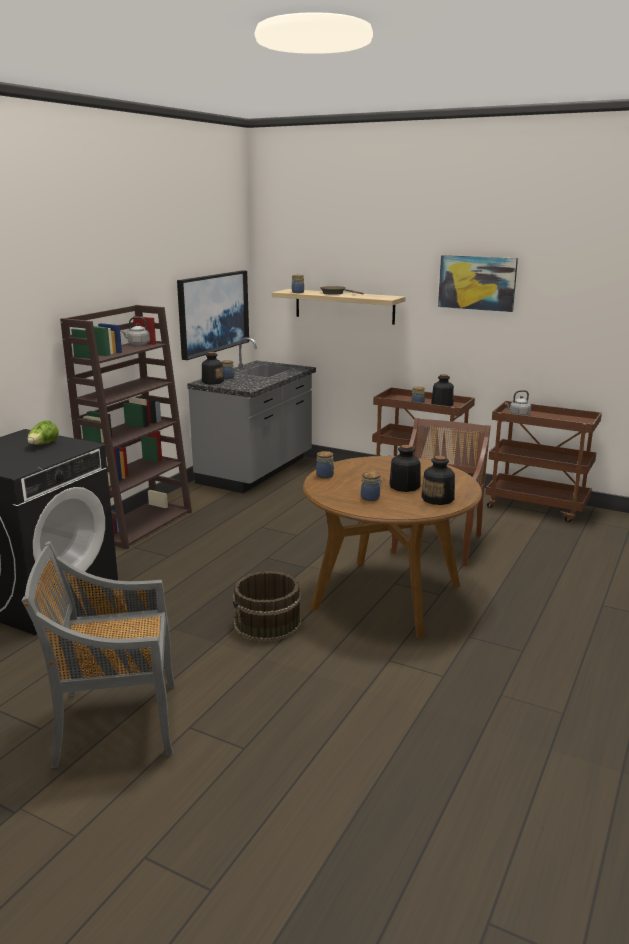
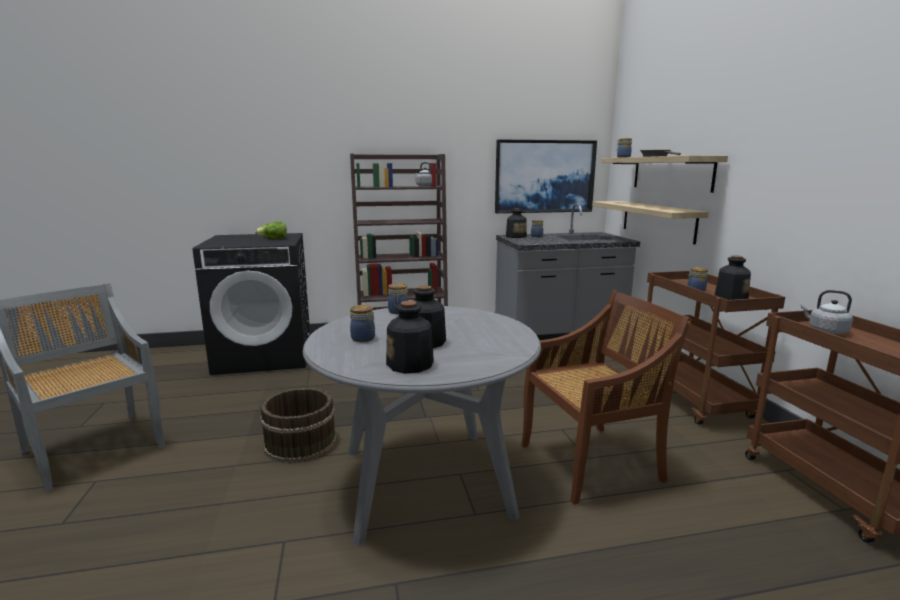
camera: 50 degrees right, 5 degrees down
brown dining table [303,456,482,639] -> grey dining table [303,306,541,546]
picture [438,255,518,312] -> none
none -> shelf [592,201,709,245]

